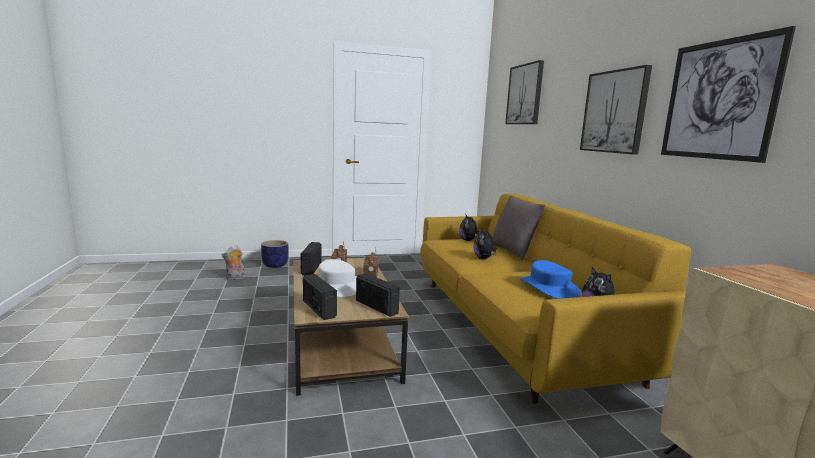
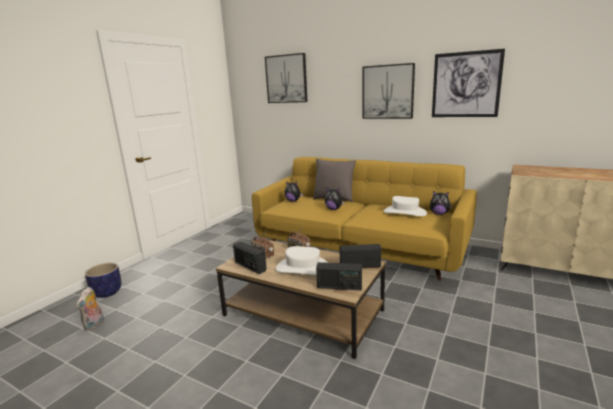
camera: 45 degrees left, 5 degrees up
blue hat [520,260,581,299] -> white hat [384,196,427,216]

